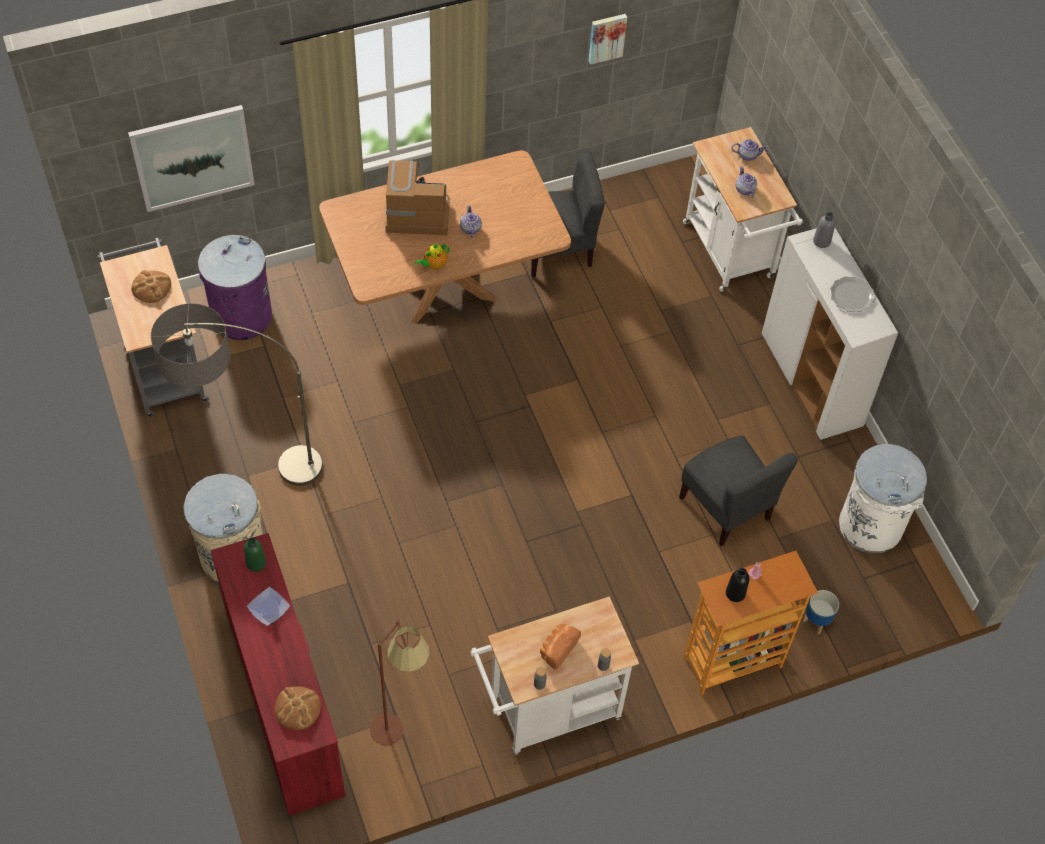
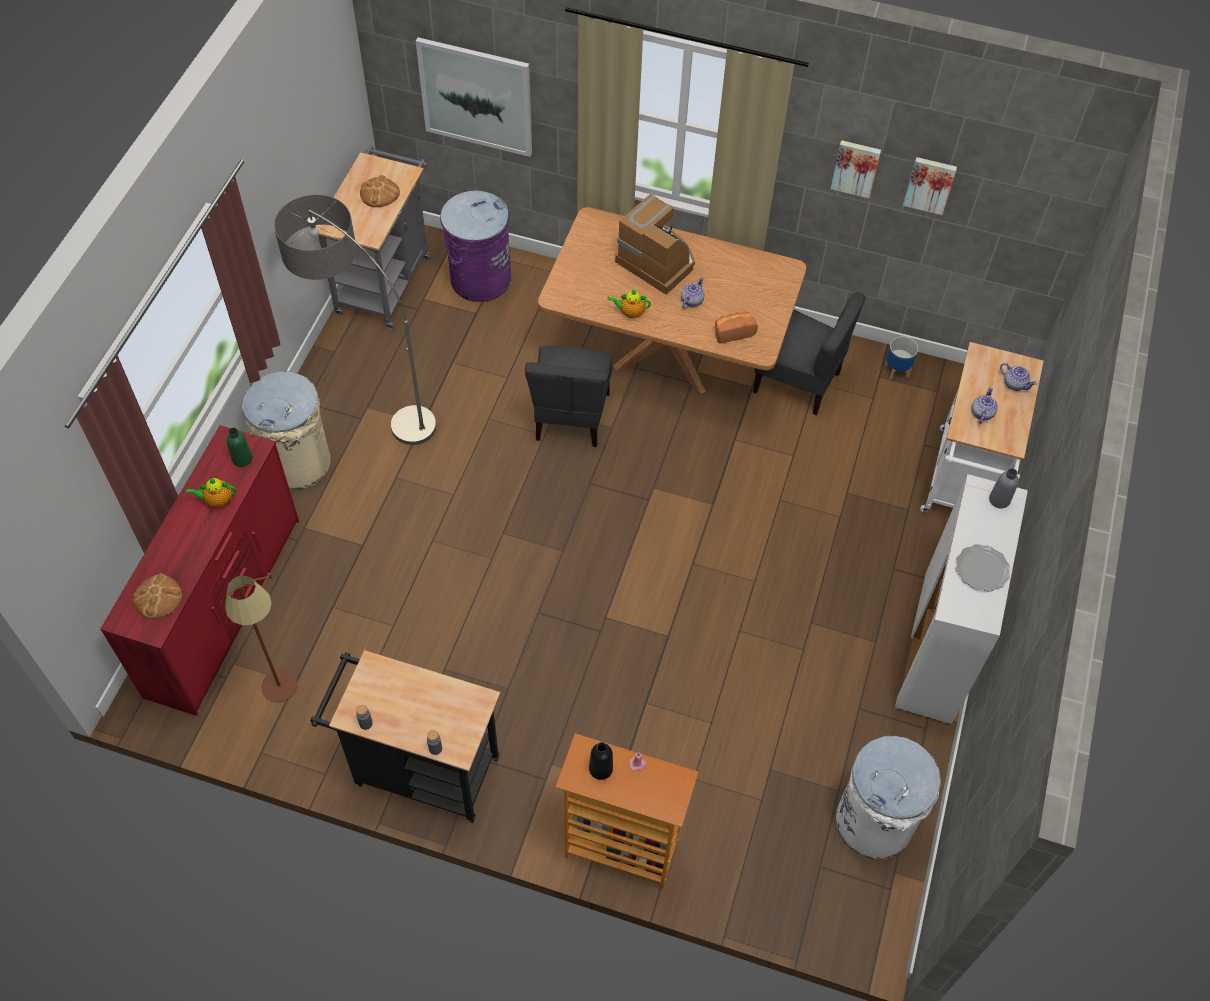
camera: 40 degrees right, 0 degrees up
plate [247,587,290,626] -> teapot [186,478,236,507]
white cart [470,596,639,755] -> black cart [310,650,500,823]
bread [540,624,581,670] -> bread moved to [714,312,758,343]
grey chair [679,435,798,546] -> grey chair moved to [525,346,613,447]
planter [803,590,839,634] -> planter moved to [885,336,918,380]
none -> picture [831,140,881,198]

